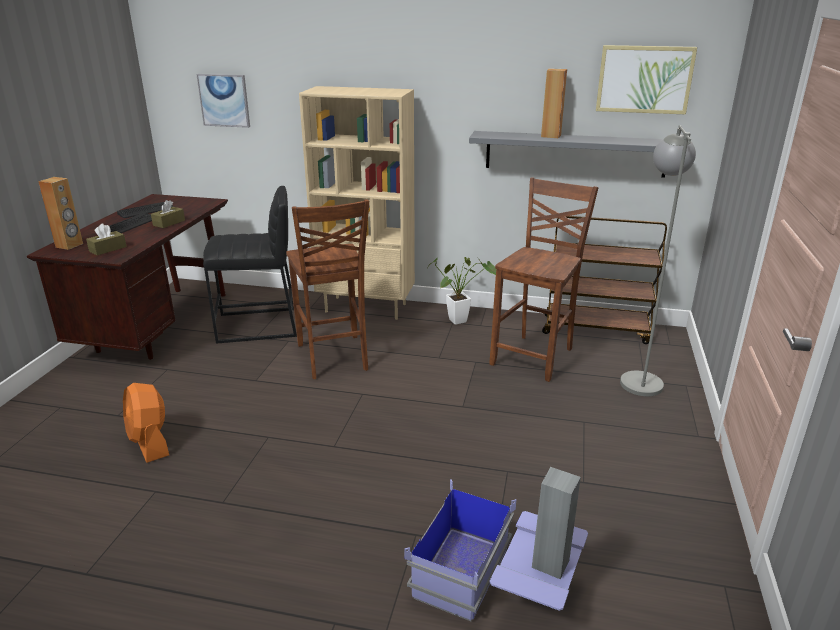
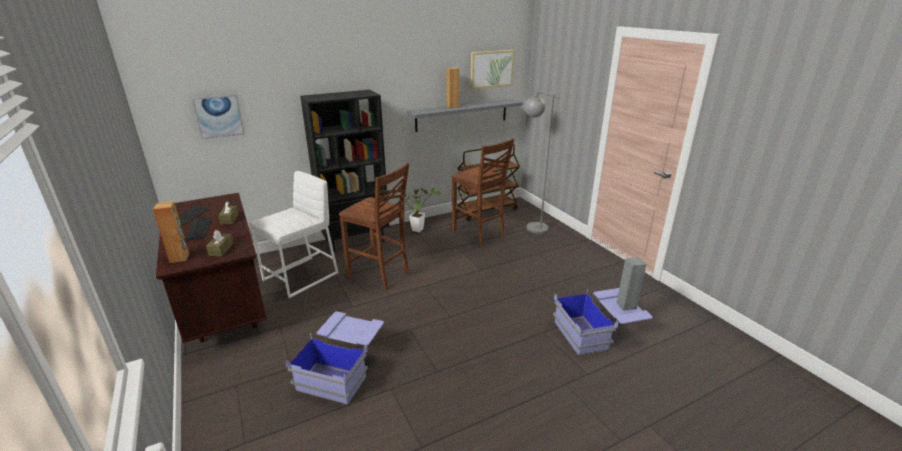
camera: 40 degrees left, 0 degrees up
orange fan [123,383,169,463] -> blue storage box [285,311,384,405]
black stool [203,186,297,344] -> white stool [251,171,339,298]
beige bookcase [299,86,415,320] -> black bookcase [300,90,389,253]
brown chair [490,177,599,382] -> brown chair turned 150 degrees clockwise [452,138,514,246]

